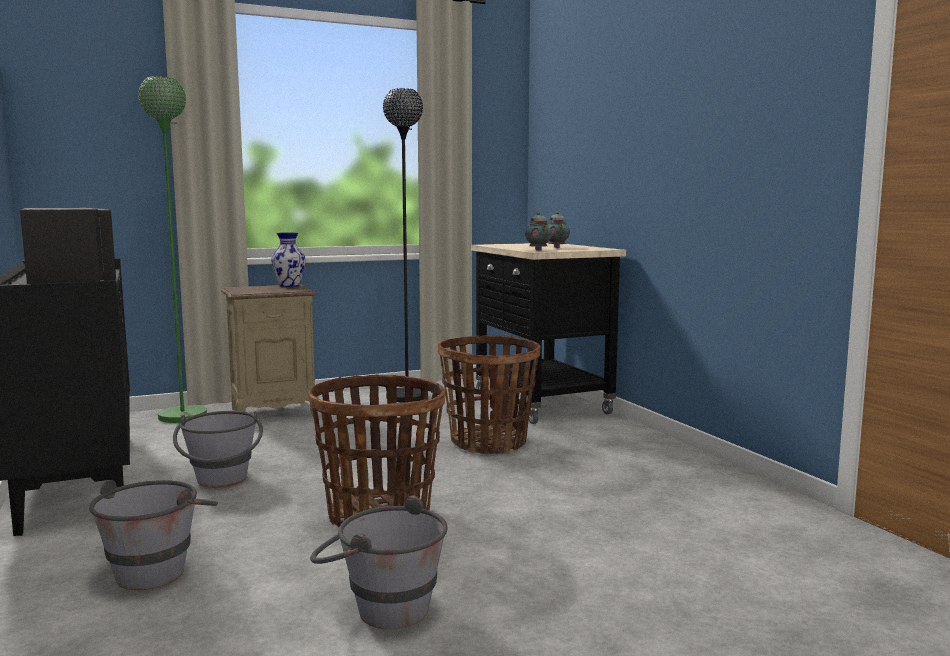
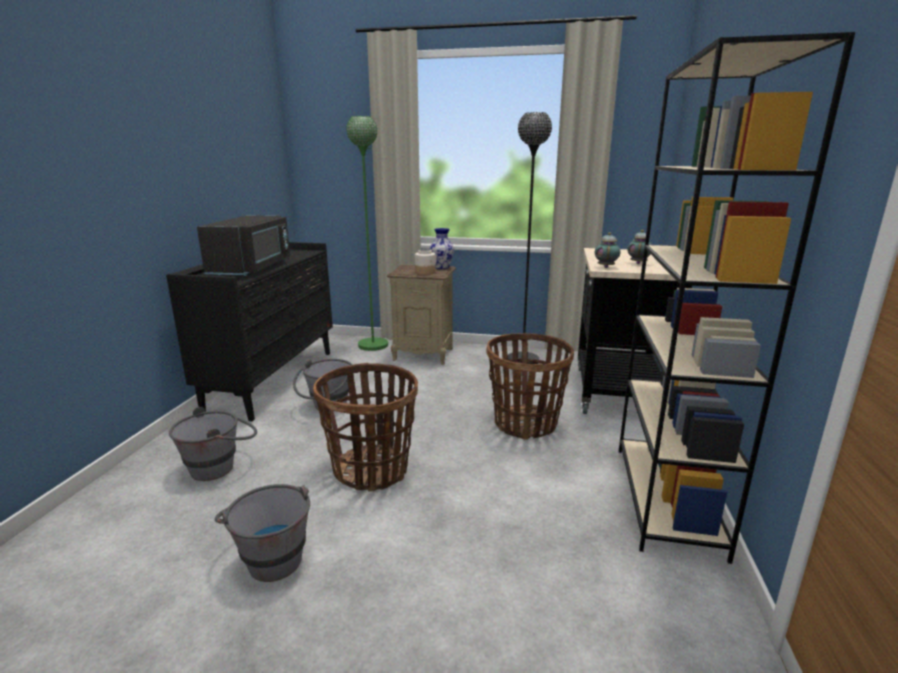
camera: 35 degrees right, 10 degrees up
none -> jar [415,249,436,275]
none -> beige bookcase [619,32,855,564]

